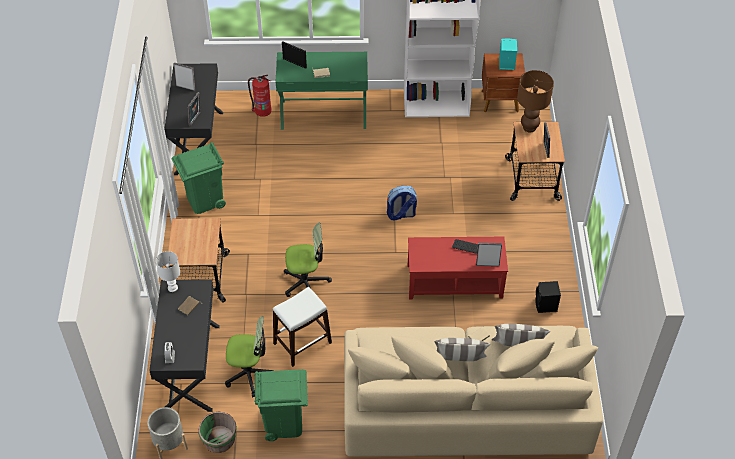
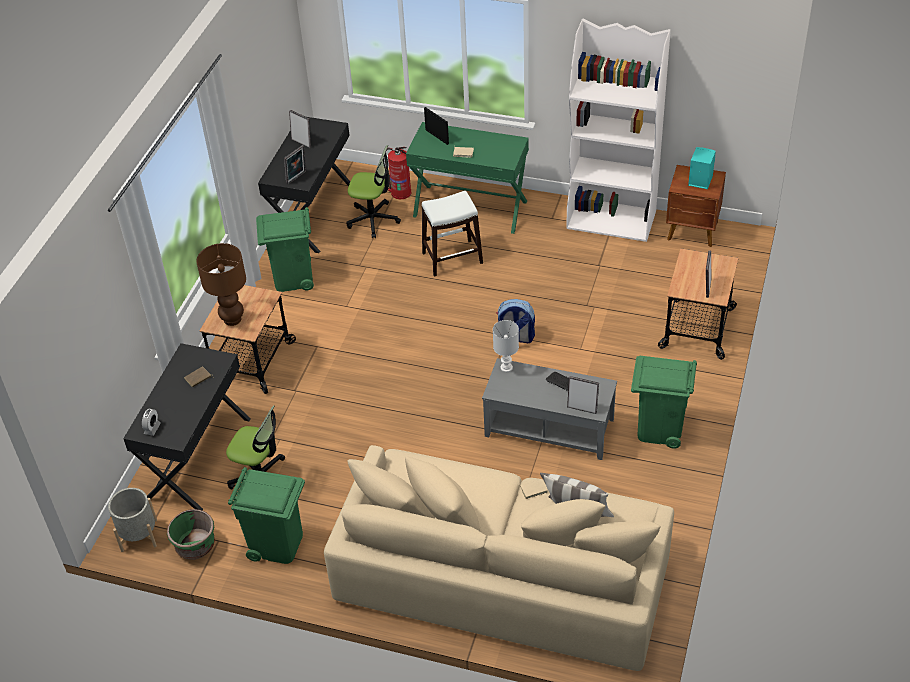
camera: 20 degrees right, 5 degrees down
white table lamp [156,251,180,292] -> white table lamp moved to [493,320,519,372]
white stool [273,287,332,367] -> white stool moved to [422,191,483,277]
office chair [284,223,332,297] -> office chair moved to [346,145,401,238]
red coffee table [408,237,508,299] -> grey coffee table [482,358,617,460]
pillow [434,338,490,361] -> none
brown table lamp [517,70,554,132] -> brown table lamp moved to [196,243,246,326]
black speaker [535,281,561,313] -> none
none -> green trash can [631,356,697,449]

